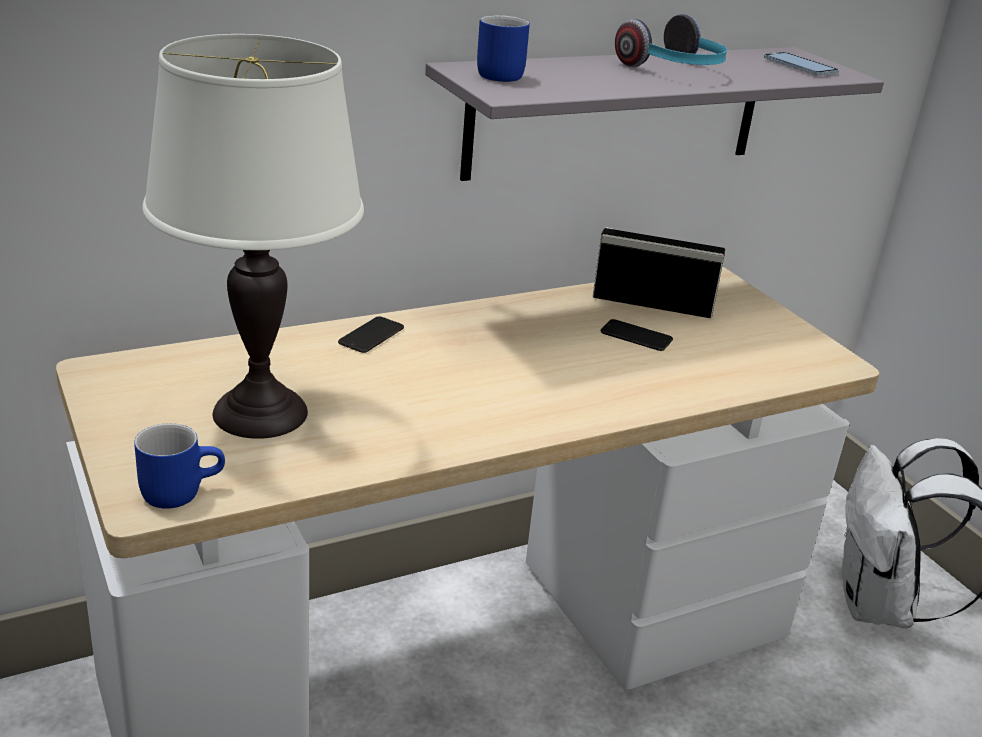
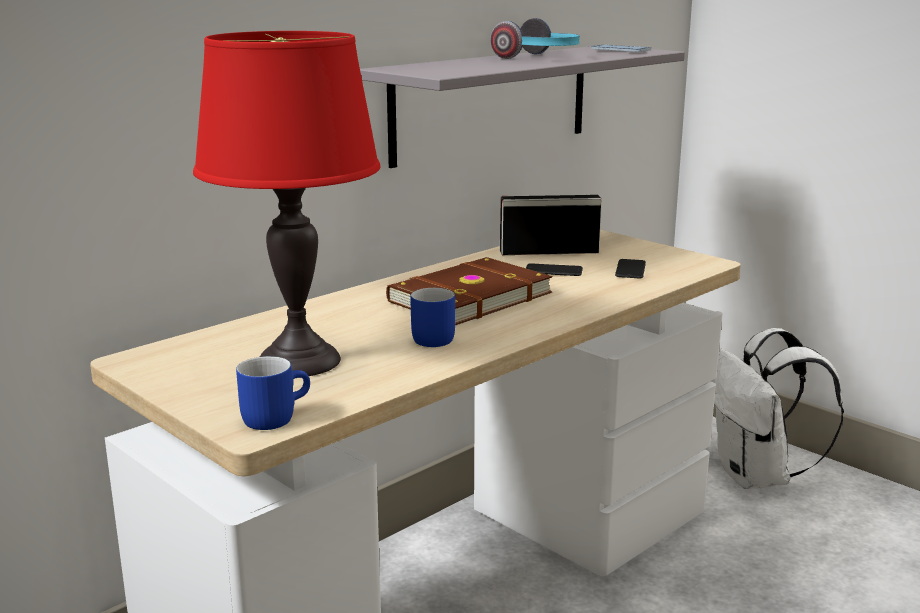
camera: 15 degrees left, 10 degrees down
white table lamp [142,34,364,439] -> red table lamp [193,31,381,376]
phone [338,316,404,353] -> phone moved to [615,259,646,278]
blue mug [477,15,530,82] -> blue mug moved to [410,288,455,347]
none -> brown book [386,257,553,325]

